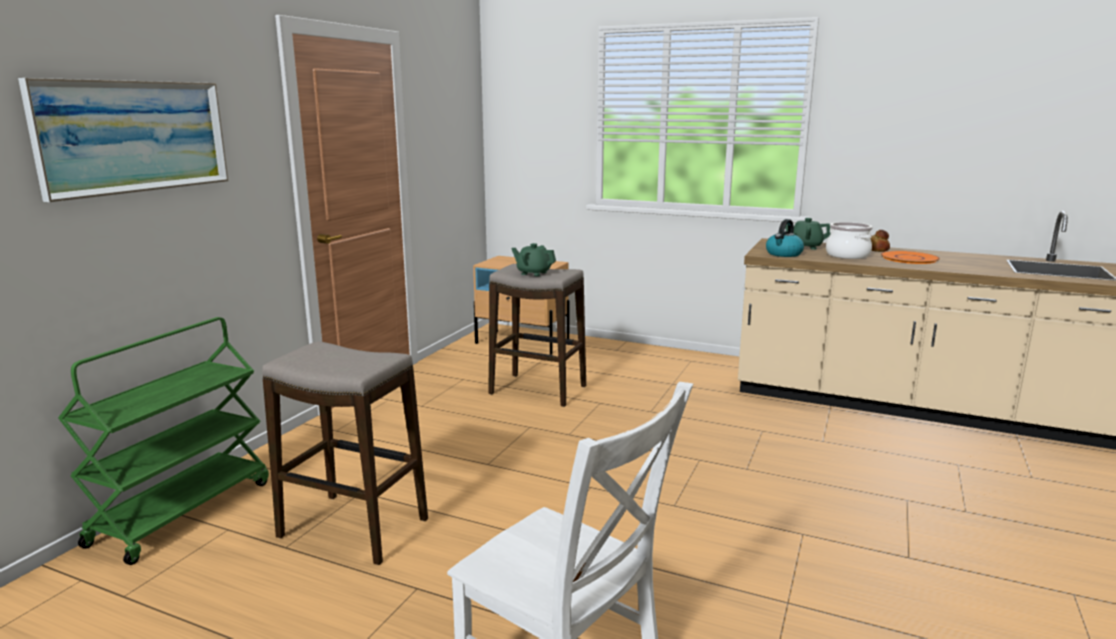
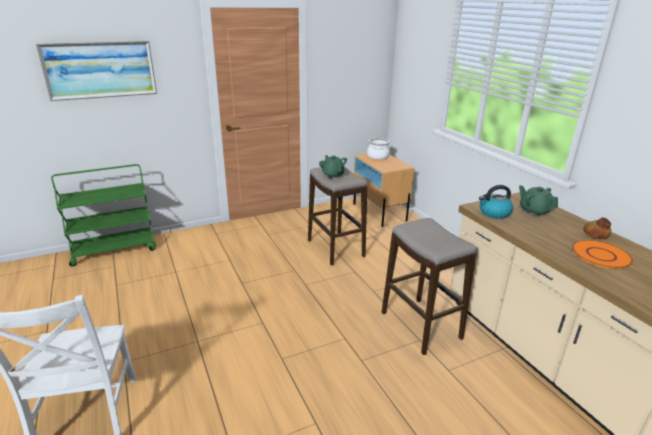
camera: 40 degrees right, 10 degrees up
stool [262,341,428,565] -> stool moved to [382,218,477,355]
cooking pot [826,222,872,259] -> cooking pot moved to [367,138,390,160]

